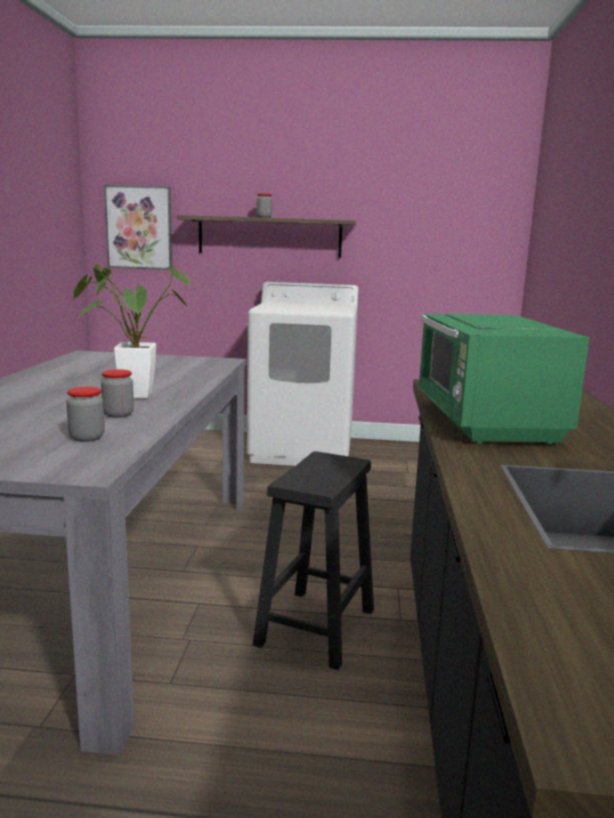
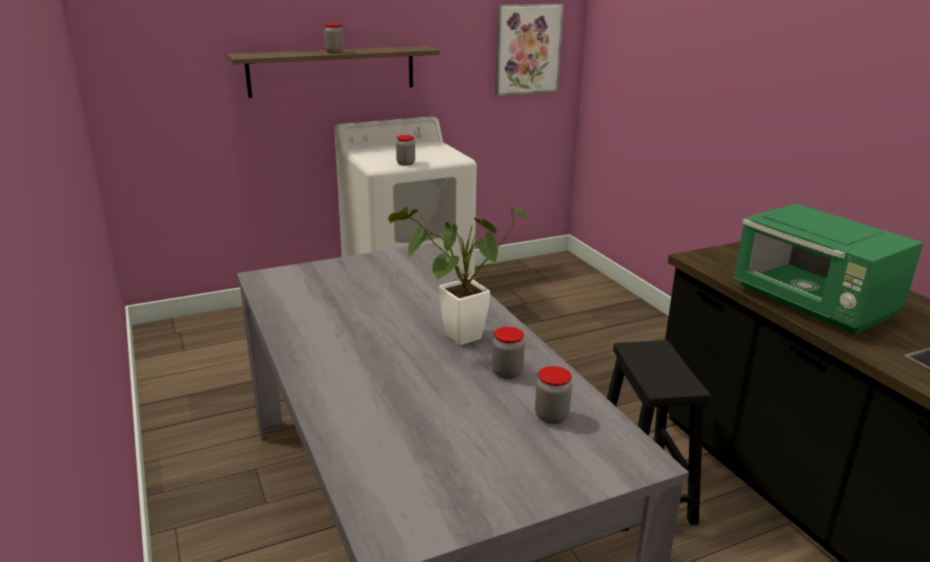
camera: 30 degrees left, 10 degrees up
picture [104,185,172,270] -> picture moved to [495,4,564,96]
none -> jar [396,135,415,166]

